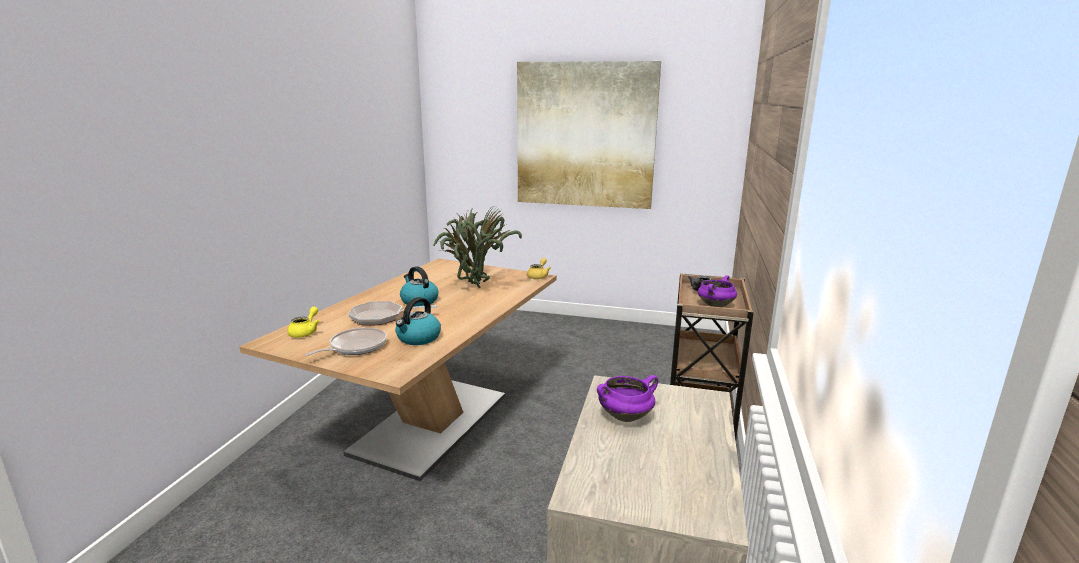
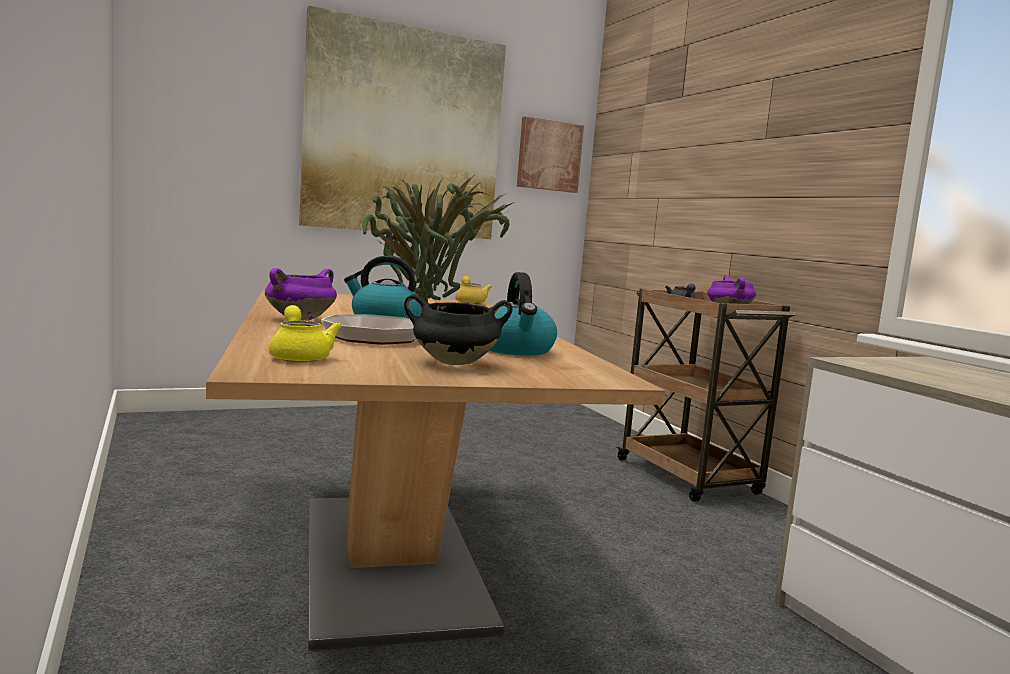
camera: 40 degrees left, 10 degrees down
frying pan [305,327,387,356] -> black cooking pot [404,294,513,365]
purple cooking pot [597,375,658,422] -> purple cooking pot moved to [265,268,337,321]
none -> picture [517,117,584,193]

